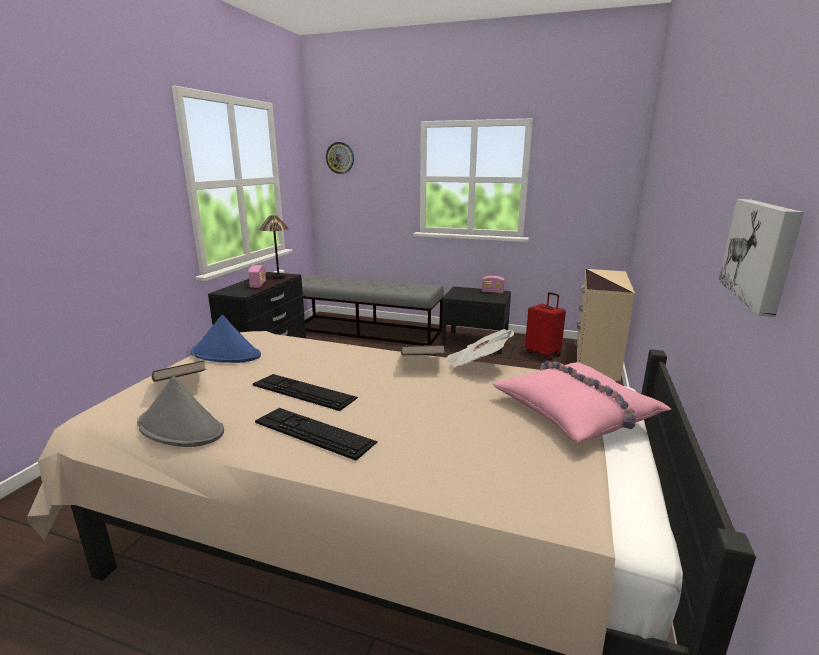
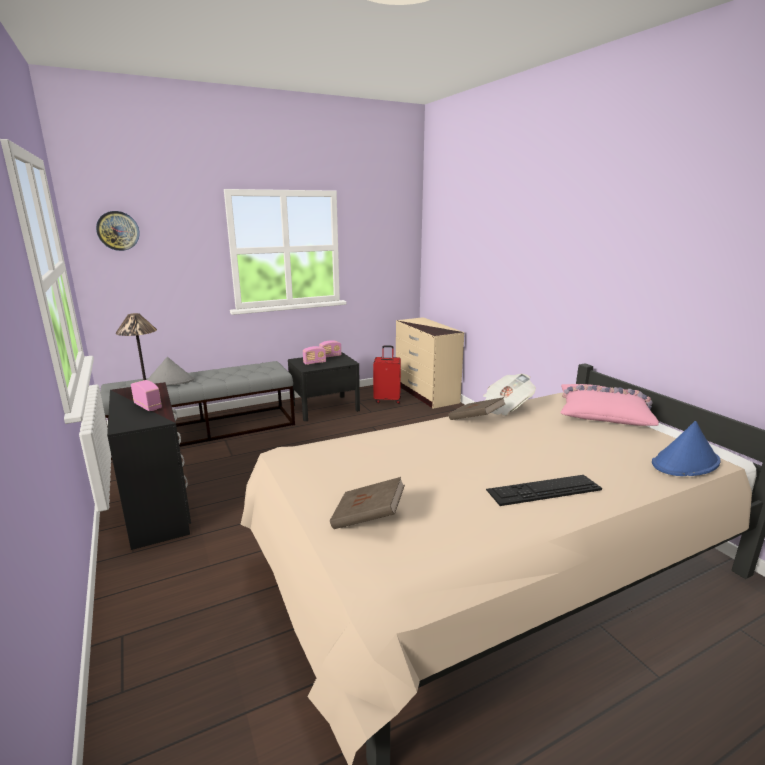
camera: 45 degrees left, 0 degrees up
grey hat [137,376,224,447] -> grey hat moved to [147,357,195,386]
blue hat [191,315,261,363] -> blue hat moved to [652,421,721,476]
keyboard [253,374,358,411] -> none
picture [719,199,804,317] -> none
none -> radio [303,346,326,365]

